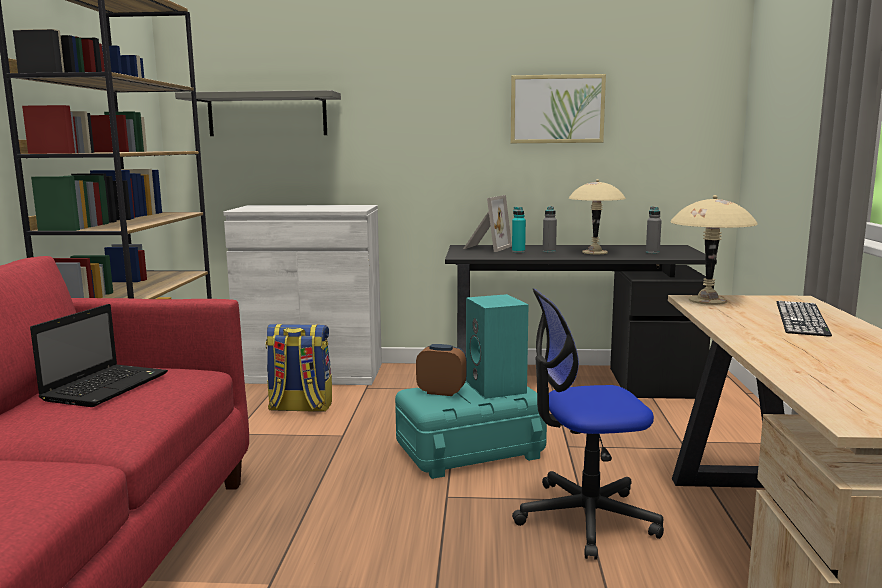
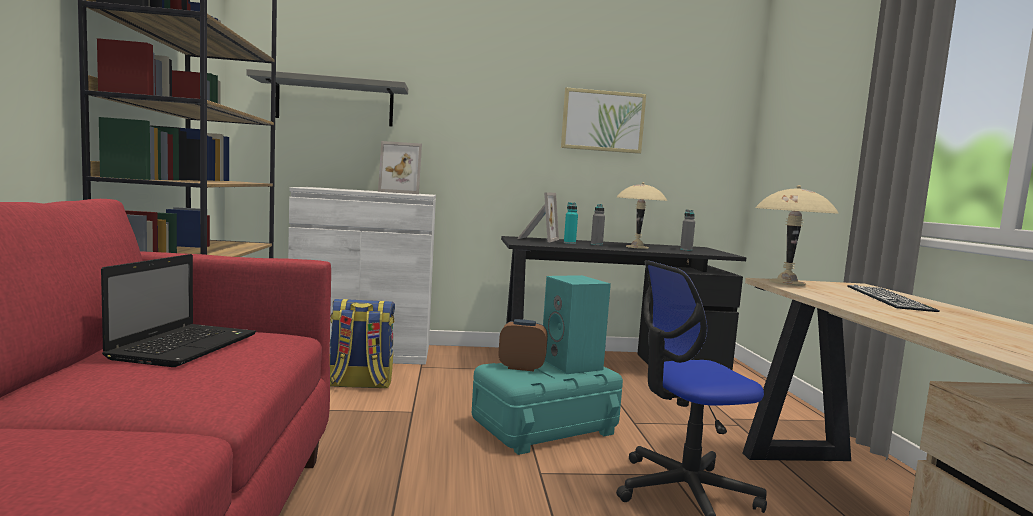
camera: 10 degrees left, 5 degrees down
none -> picture frame [378,141,422,194]

